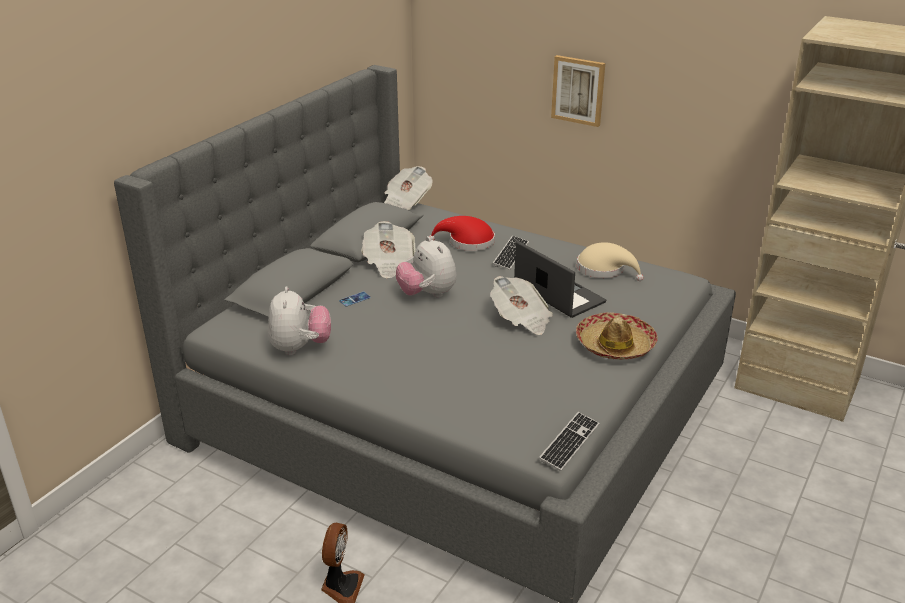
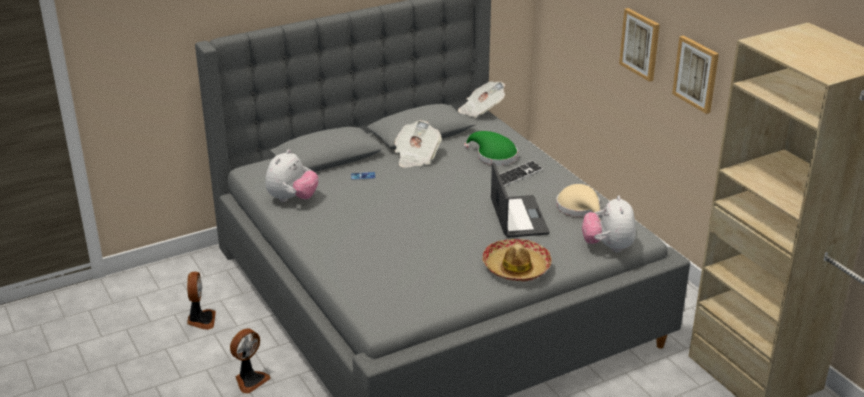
camera: 30 degrees right, 0 degrees up
plush toy [396,236,457,298] -> plush toy moved to [582,195,635,253]
red hat [429,216,495,251] -> green hat [464,131,518,166]
newspaper [490,276,553,335] -> none
keyboard [539,412,600,471] -> none
none -> fan [187,272,216,330]
none -> picture [672,35,719,114]

